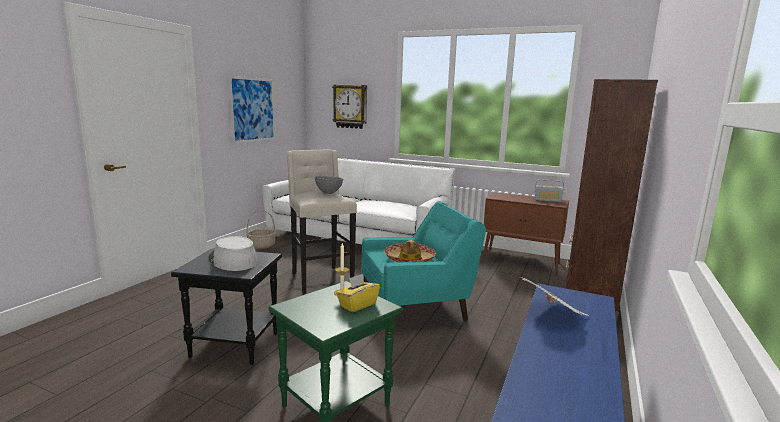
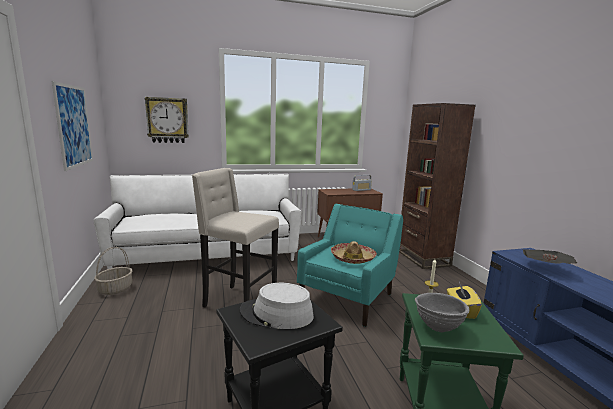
camera: 40 degrees left, 0 degrees up
grey bowl [315,176,344,194] -> grey bowl moved to [415,293,469,332]

